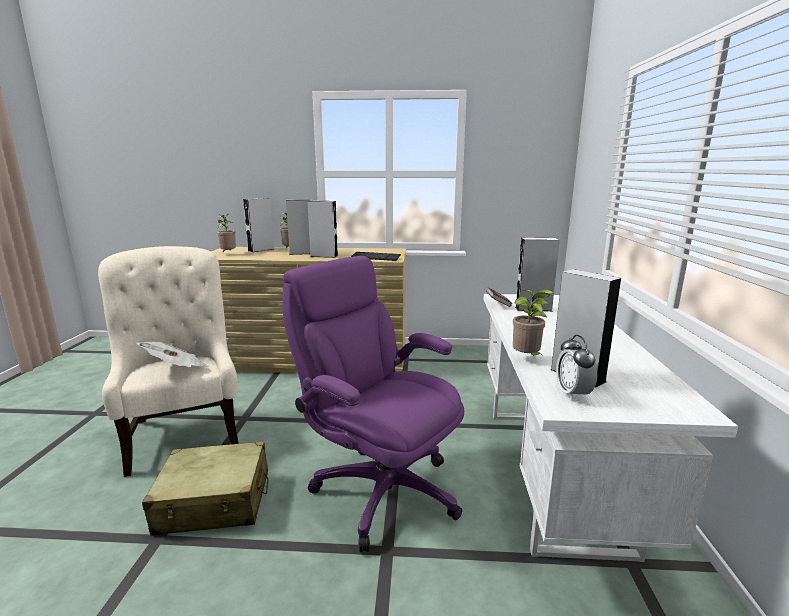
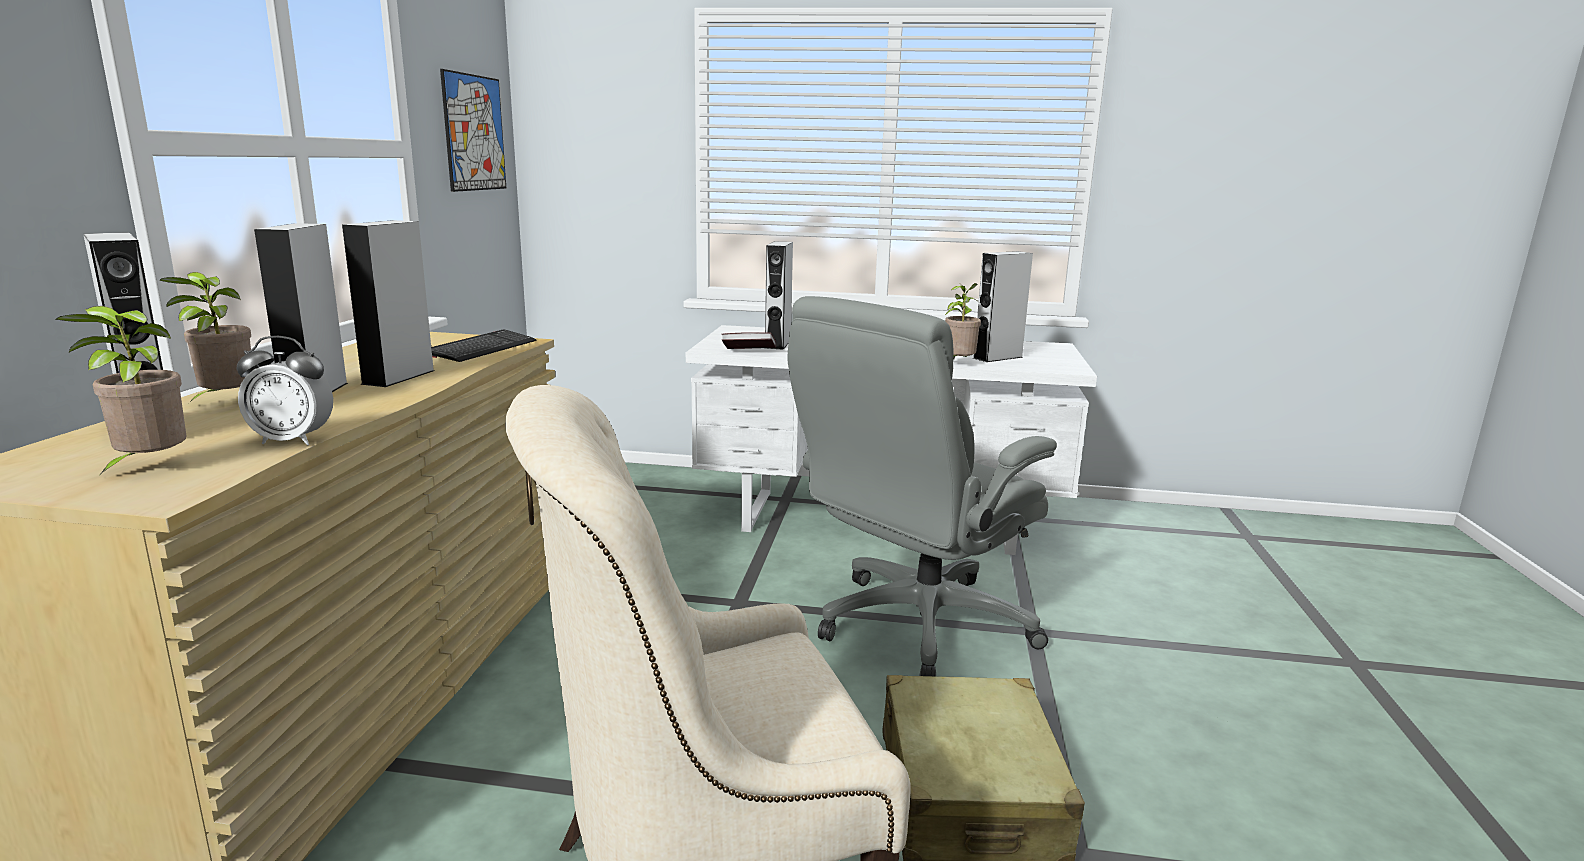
camera: 85 degrees left, 0 degrees up
newspaper [136,341,209,367] -> none
purple office chair [282,256,464,552] -> grey office chair [788,296,1057,676]
alarm clock [556,335,598,401] -> alarm clock moved to [236,336,333,446]
none -> picture [440,69,506,192]

